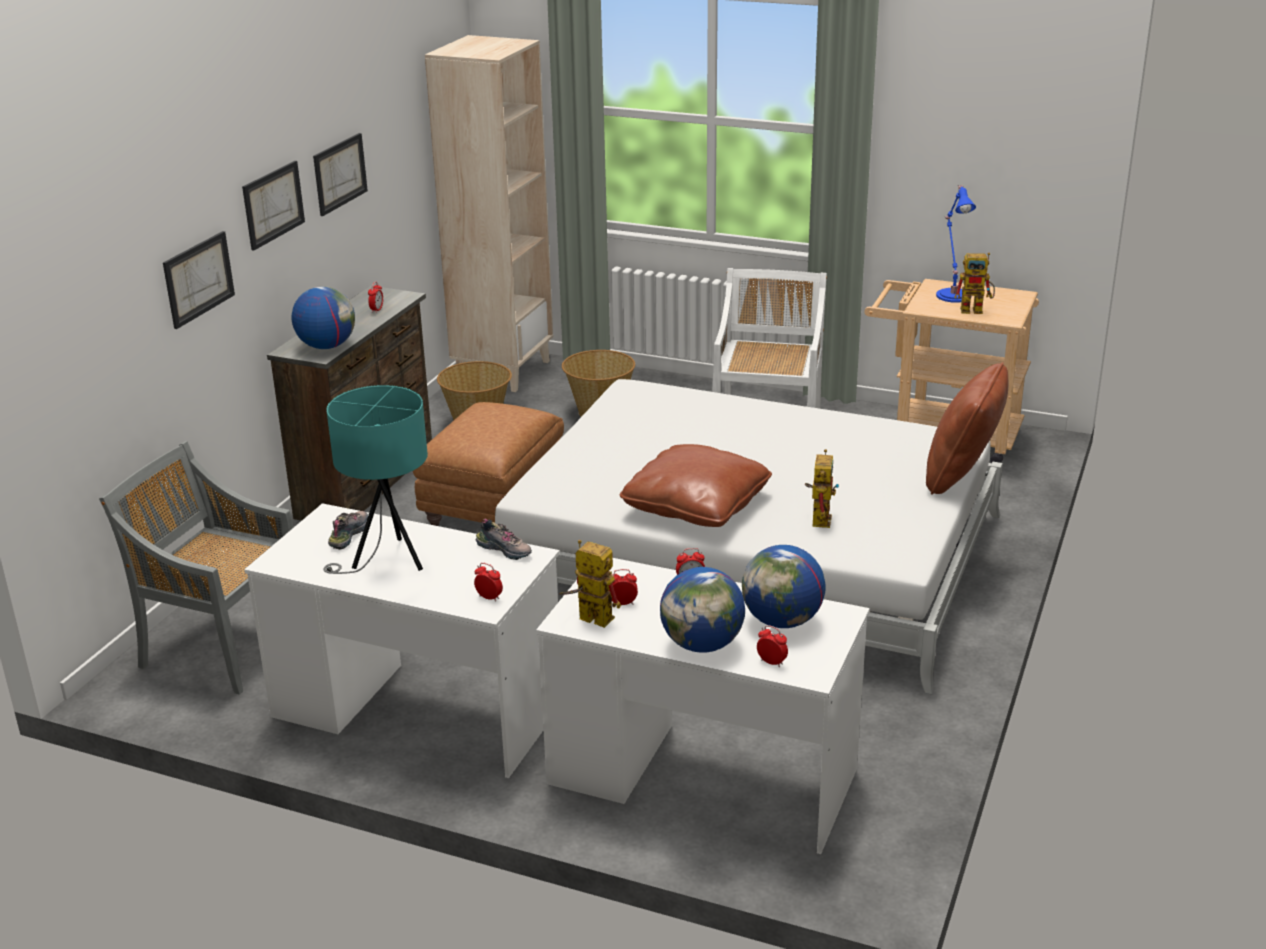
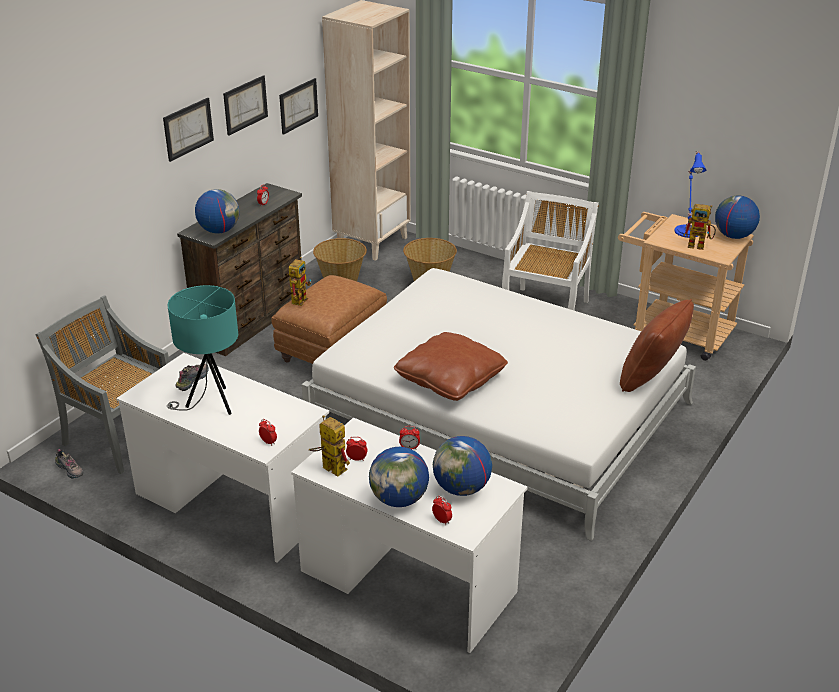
camera: 10 degrees right, 5 degrees up
picture [163,231,235,329] -> picture moved to [279,78,318,135]
shoe [475,519,532,560] -> shoe moved to [55,449,83,479]
toy robot [805,449,839,528] -> toy robot moved to [289,257,311,306]
none -> globe [715,196,760,239]

